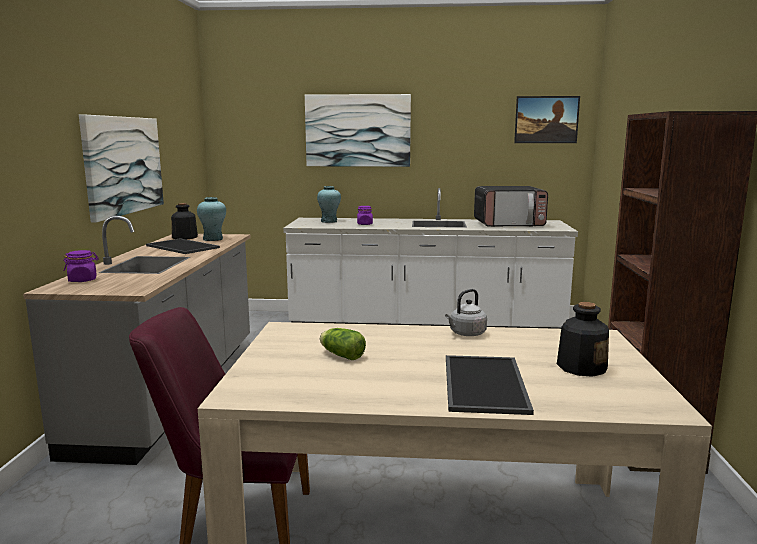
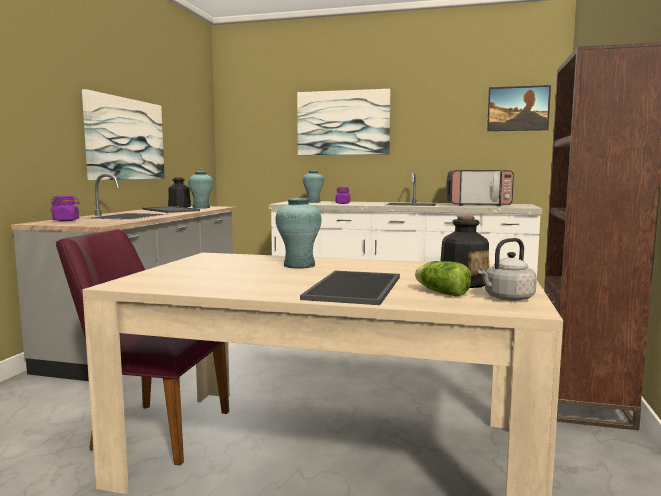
camera: 10 degrees right, 5 degrees down
lettuce [320,328,366,360] -> lettuce moved to [415,261,471,297]
grey kettle [445,289,487,336] -> grey kettle moved to [478,238,537,301]
none -> turquoise vase [275,198,321,269]

